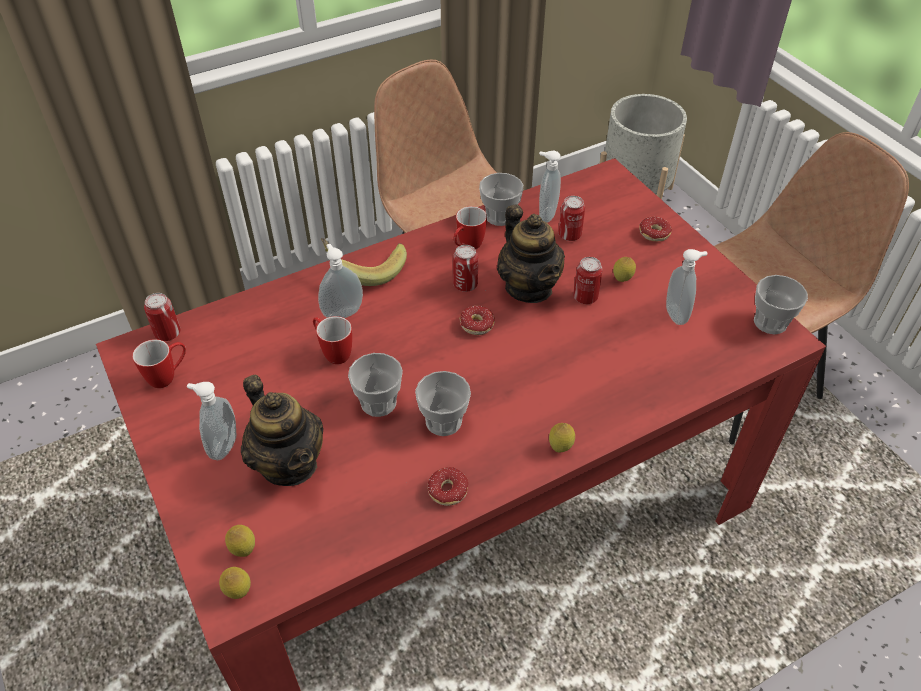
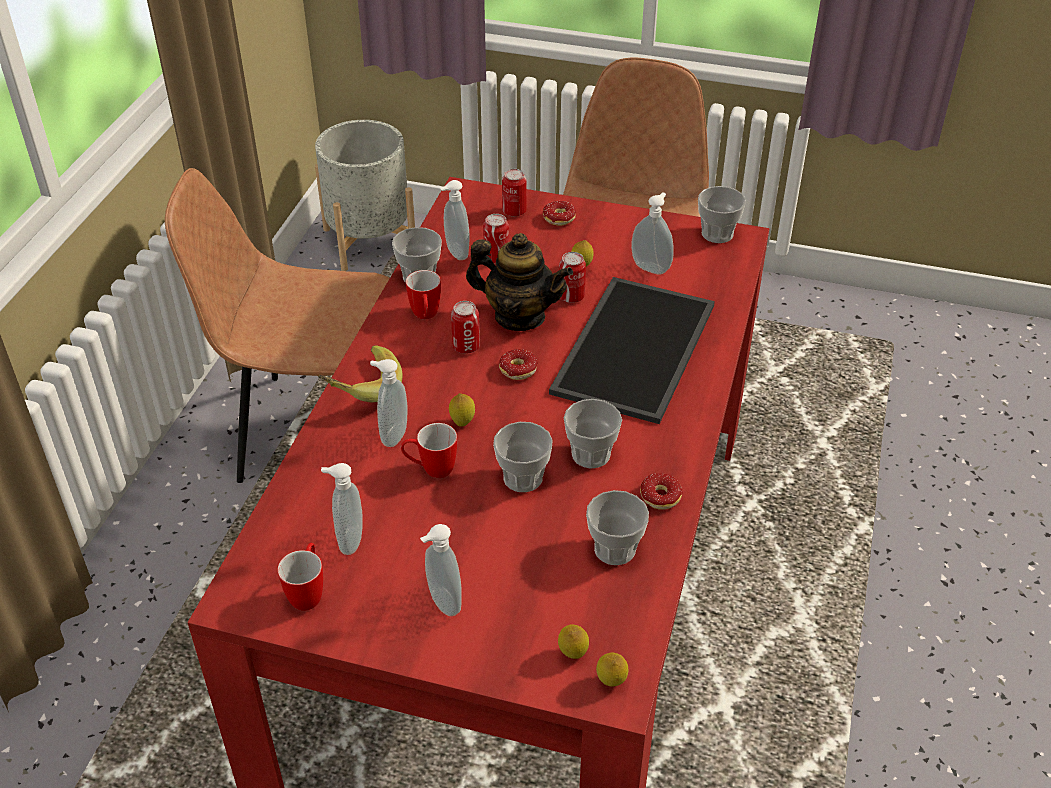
camera: 45 degrees left, 5 degrees down
can [144,293,181,341] -> can moved to [502,169,527,217]
teapot [241,375,324,486] -> none
lemon [549,423,575,453] -> lemon moved to [449,393,475,427]
none -> soap dispenser [321,463,363,555]
none -> tray [549,277,715,424]
none -> cup [586,490,649,565]

